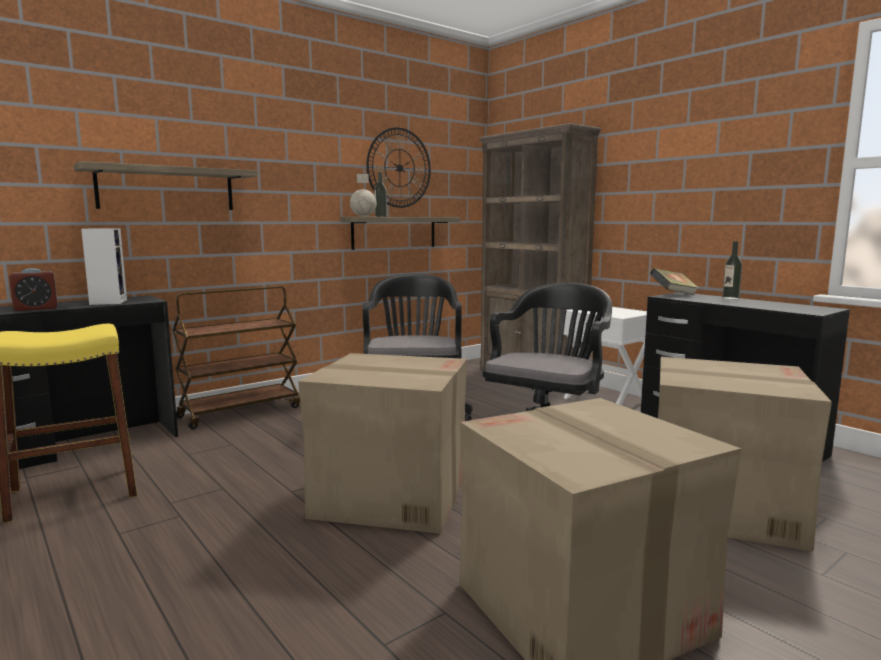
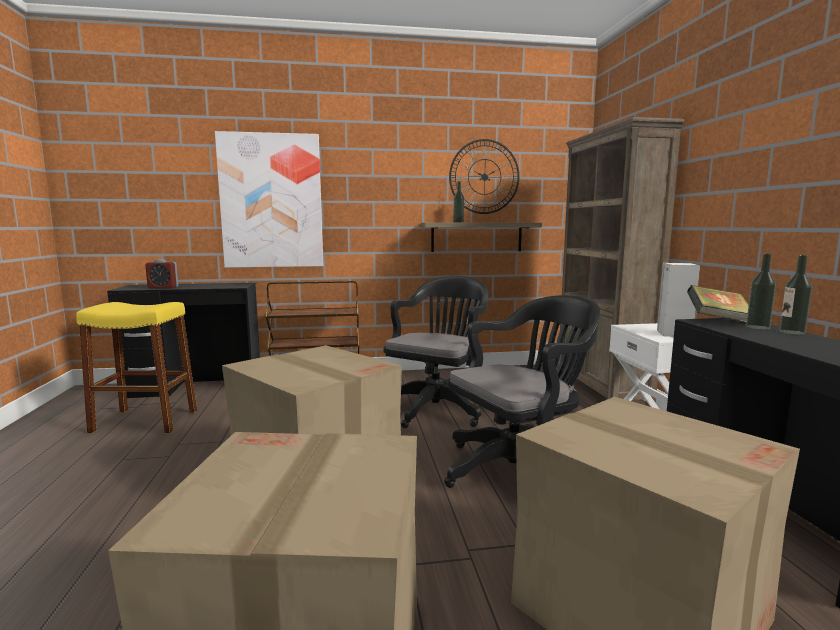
camera: 30 degrees right, 0 degrees up
shelf [73,161,258,210] -> picture [215,131,323,268]
speaker [81,228,127,305] -> speaker moved to [657,263,700,337]
globe [350,174,377,217] -> none
none -> bottle [746,254,776,330]

